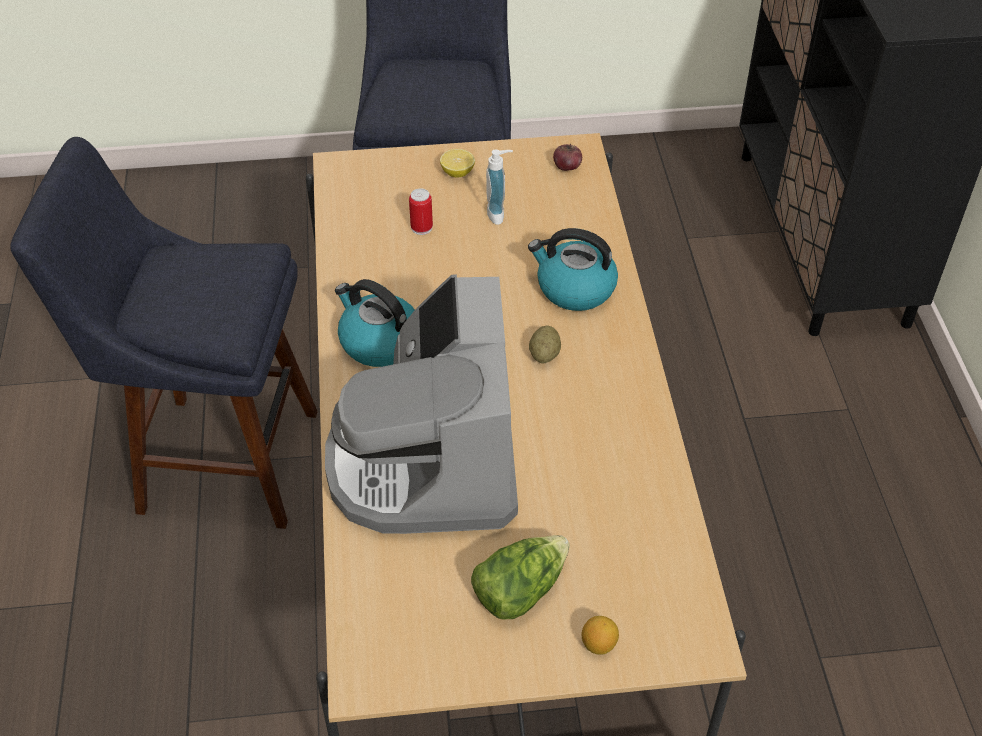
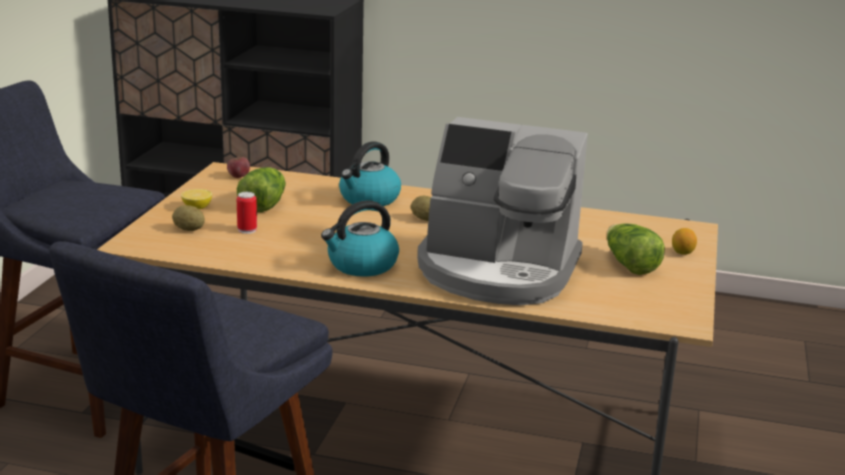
camera: 70 degrees left, 25 degrees down
soap dispenser [486,150,513,225] -> lettuce [237,167,286,212]
none -> potato [172,205,205,231]

